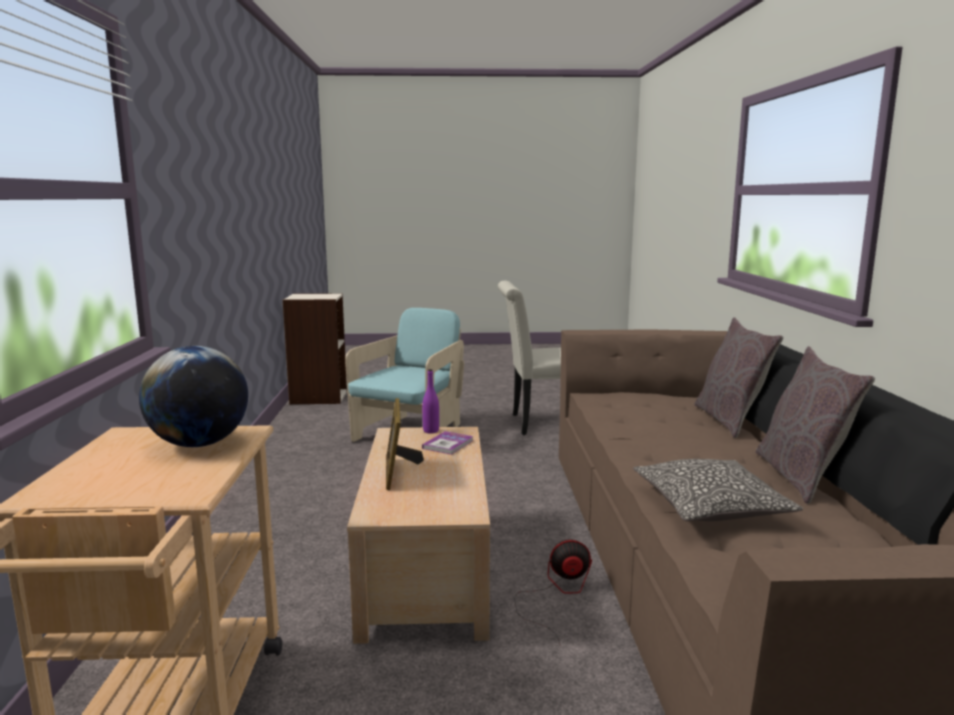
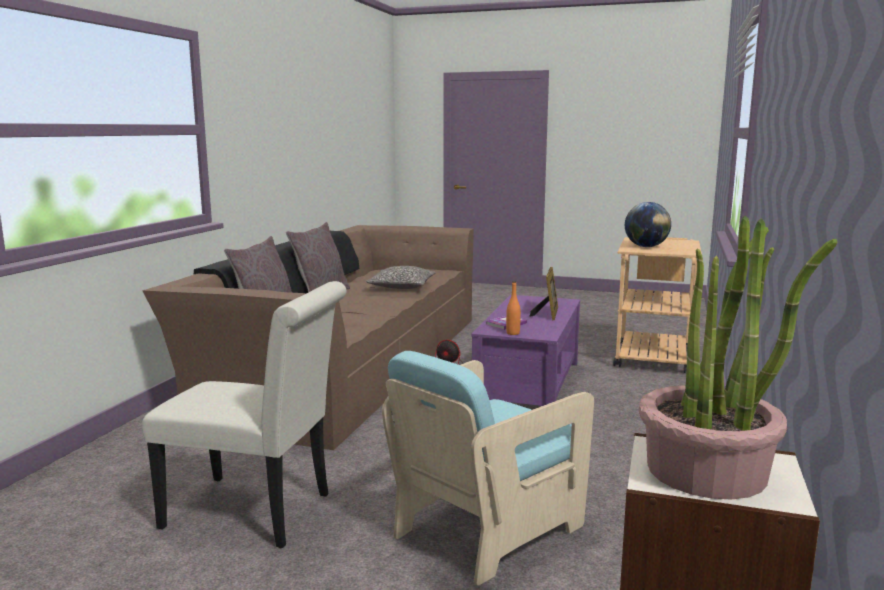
camera: 160 degrees left, 0 degrees up
beige coffee table [347,427,490,644] -> purple coffee table [472,295,580,406]
purple bottle [422,369,439,433] -> orange bottle [506,281,521,335]
none -> potted plant [639,216,837,500]

